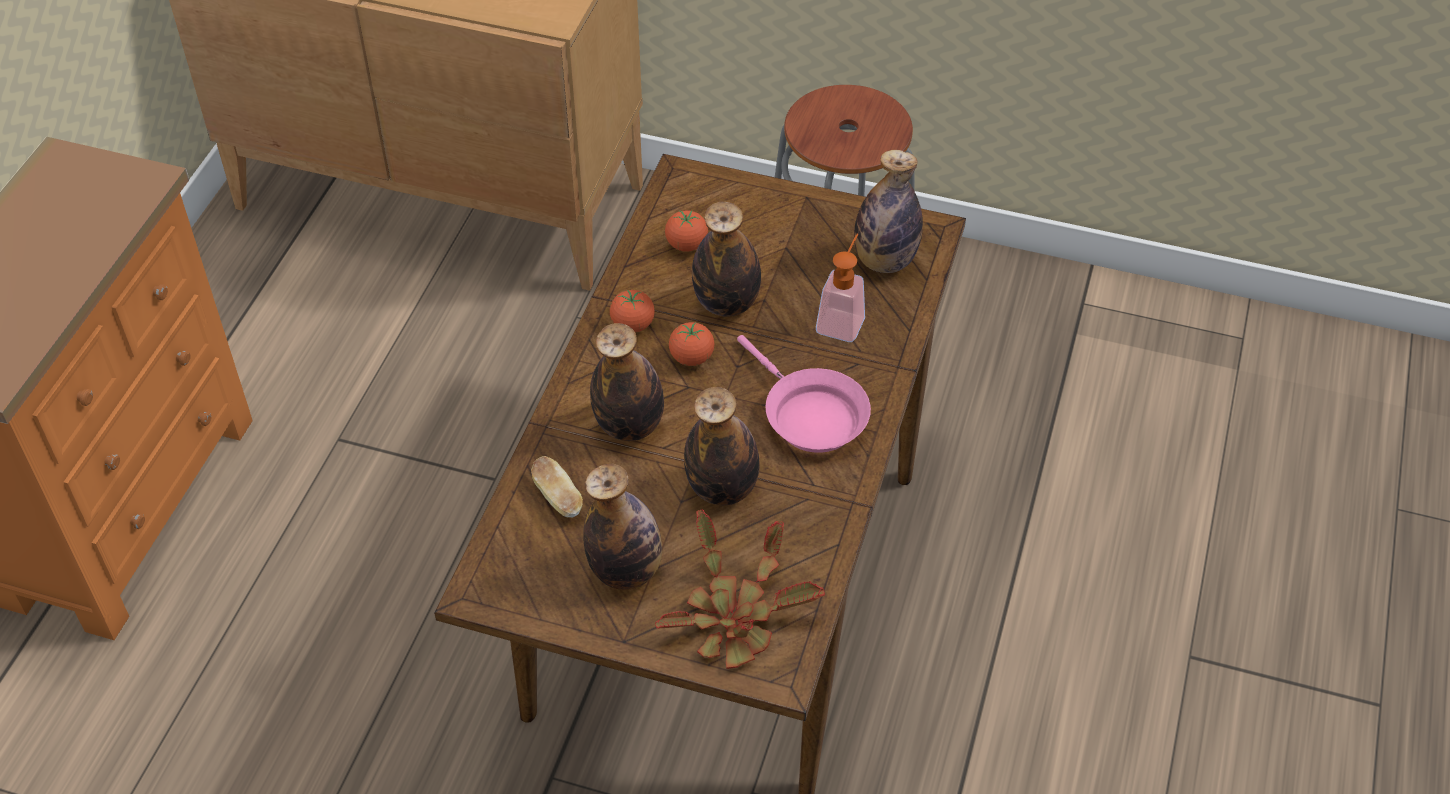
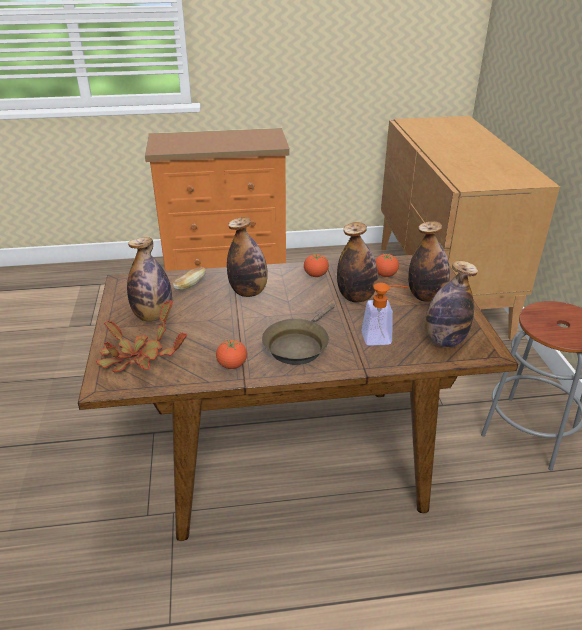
camera: 65 degrees right, 15 degrees down
tomato [669,322,714,366] -> tomato moved to [216,340,247,369]
bottle [684,387,760,505] -> bottle moved to [408,221,450,302]
pink frying pan [737,335,871,453] -> brown frying pan [262,303,335,365]

